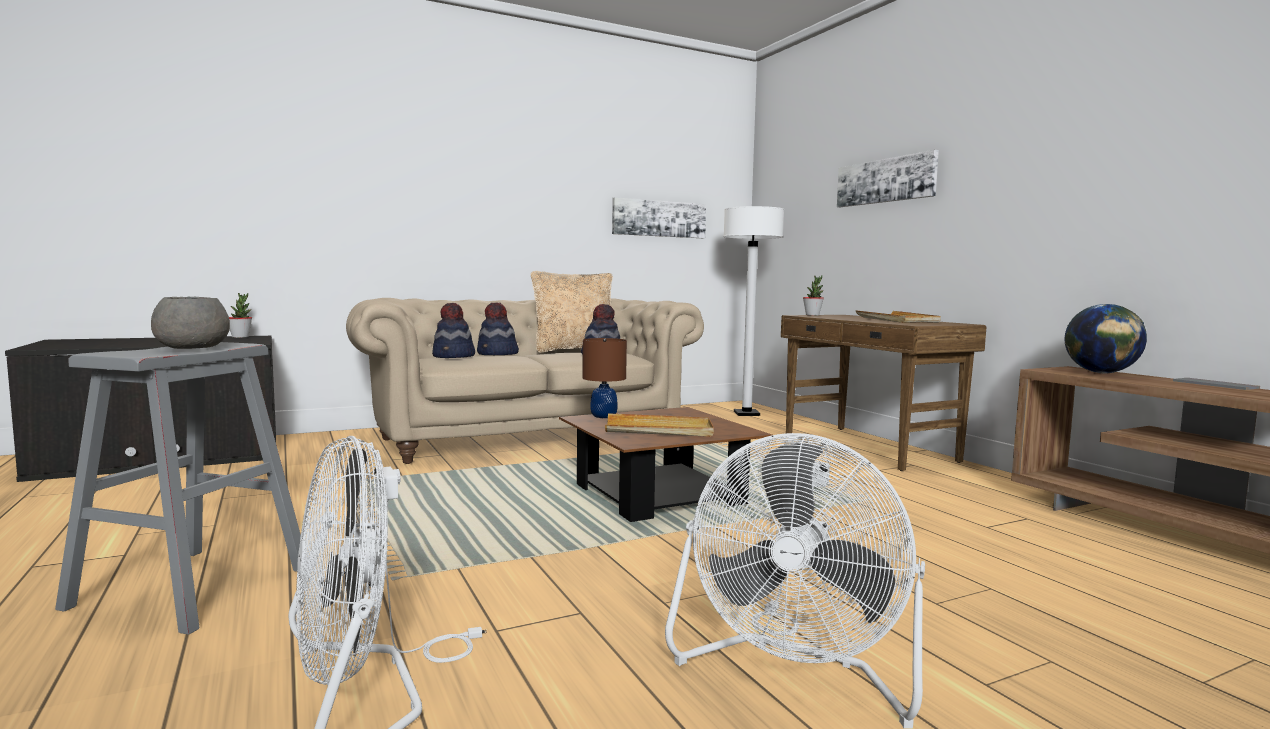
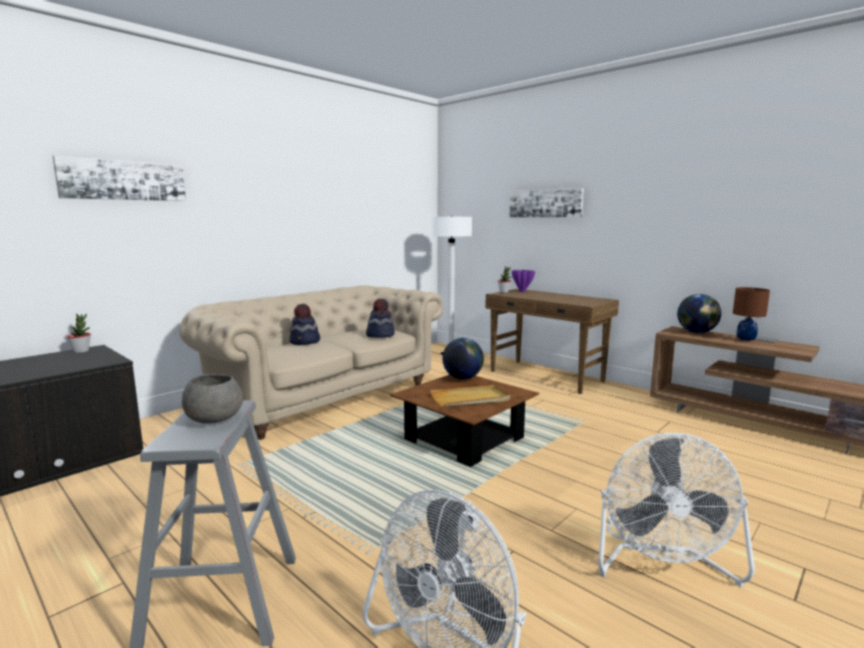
camera: 20 degrees left, 5 degrees up
hat [432,303,475,358] -> none
beige pillow [530,271,613,353] -> none
brown table lamp [582,338,627,418] -> brown table lamp moved to [733,287,770,341]
picture [612,197,706,238] -> picture moved to [53,156,186,201]
beige tray [856,311,941,323] -> none
none -> globe [442,338,484,380]
none -> purple vase [512,270,535,292]

